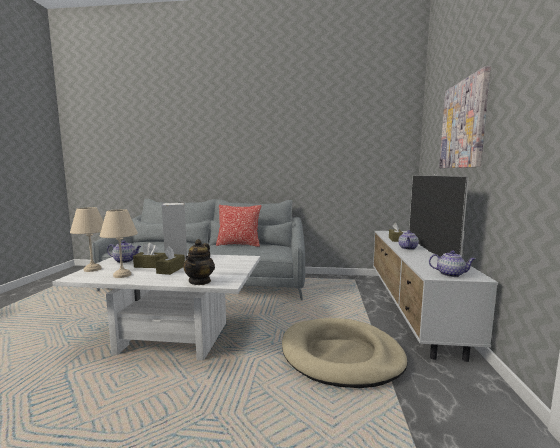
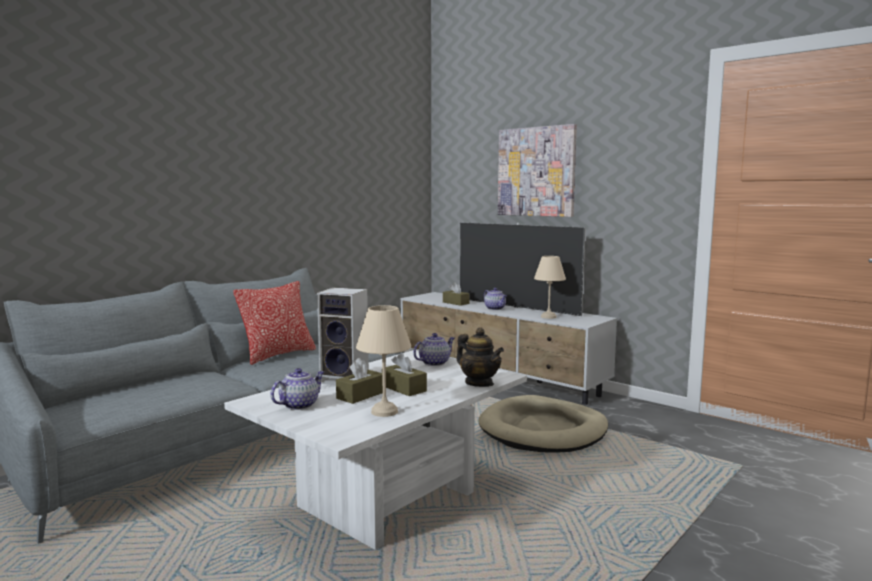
camera: 55 degrees left, 0 degrees up
beige table lamp [70,207,104,272] -> beige table lamp moved to [534,256,566,319]
teapot [429,250,475,277] -> teapot moved to [413,333,454,366]

